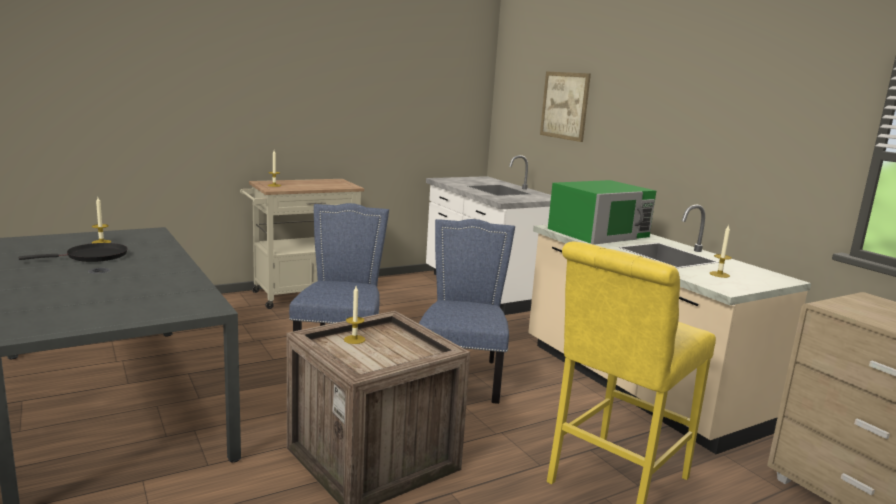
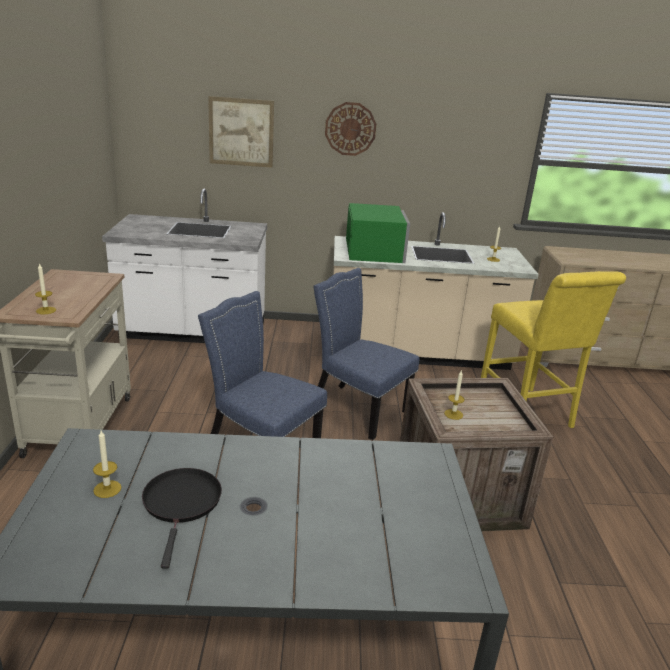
camera: 60 degrees left, 10 degrees up
none -> wall clock [325,102,376,156]

